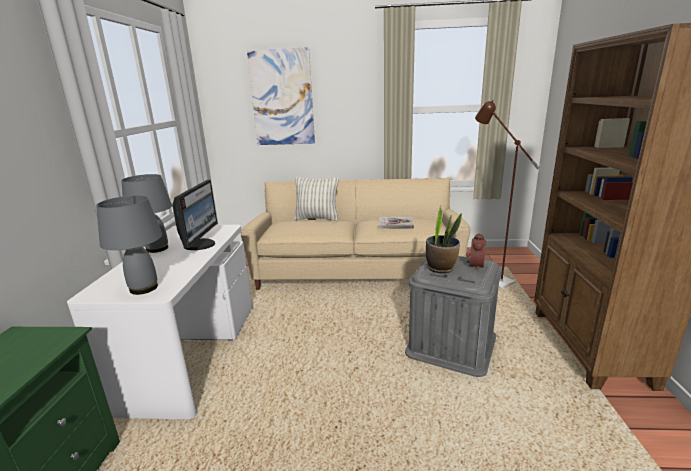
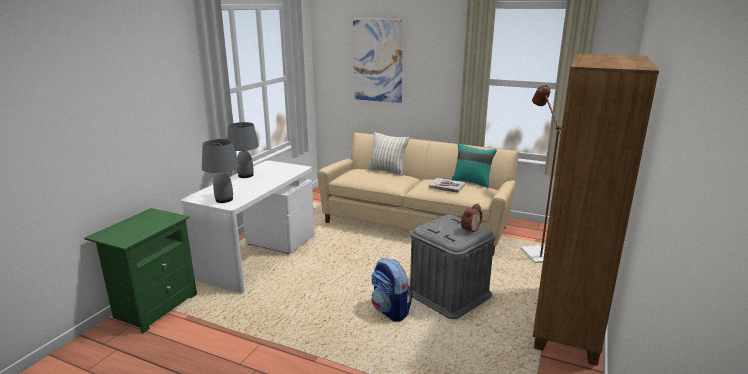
camera: 20 degrees right, 0 degrees up
monitor [172,180,218,250] -> none
potted plant [426,206,462,273] -> none
none -> backpack [371,258,413,322]
none -> turquoise pillow [451,143,497,188]

